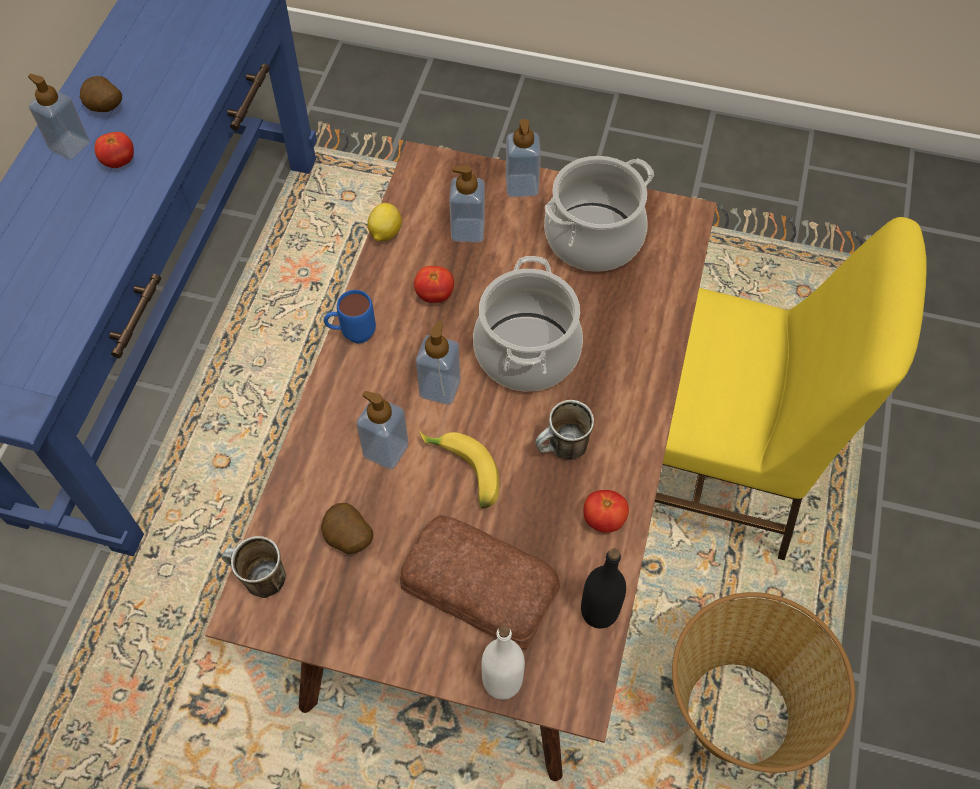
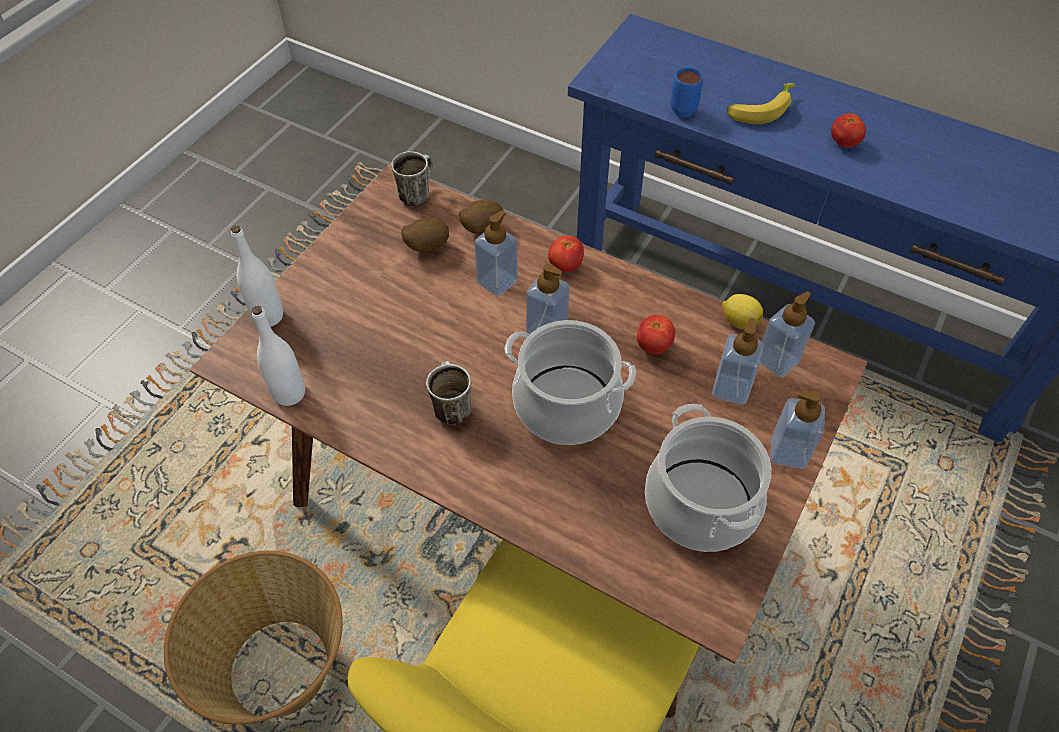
camera: 105 degrees right, 5 degrees down
soap dispenser [28,74,90,159] -> soap dispenser moved to [760,291,815,377]
potato [80,76,122,112] -> potato moved to [459,200,504,234]
blue mug [324,290,376,343] -> blue mug moved to [670,68,703,117]
bread [400,515,560,650] -> none
banana [419,431,499,509] -> banana moved to [727,83,795,124]
black bottle [581,548,626,628] -> white bottle [252,306,305,406]
tomato [584,490,629,533] -> tomato moved to [548,236,584,272]

